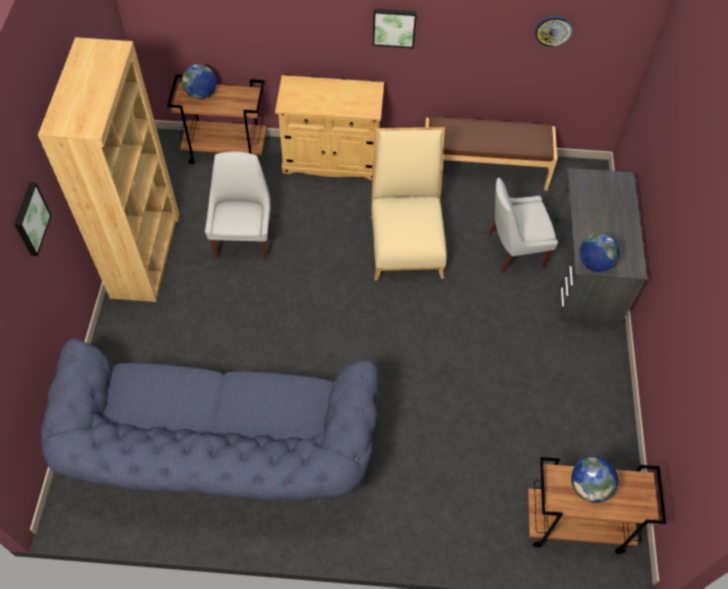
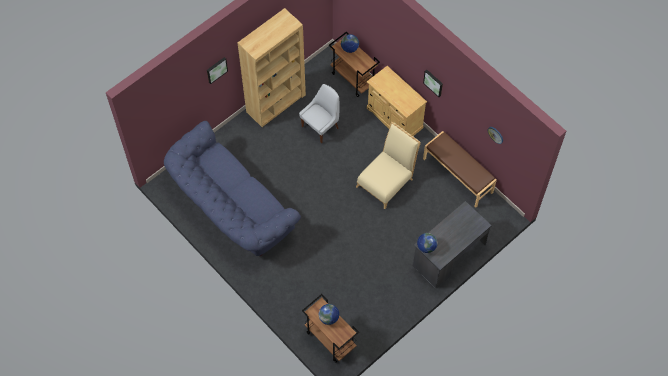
camera: 45 degrees right, 5 degrees up
white chair [488,178,558,273] -> none

